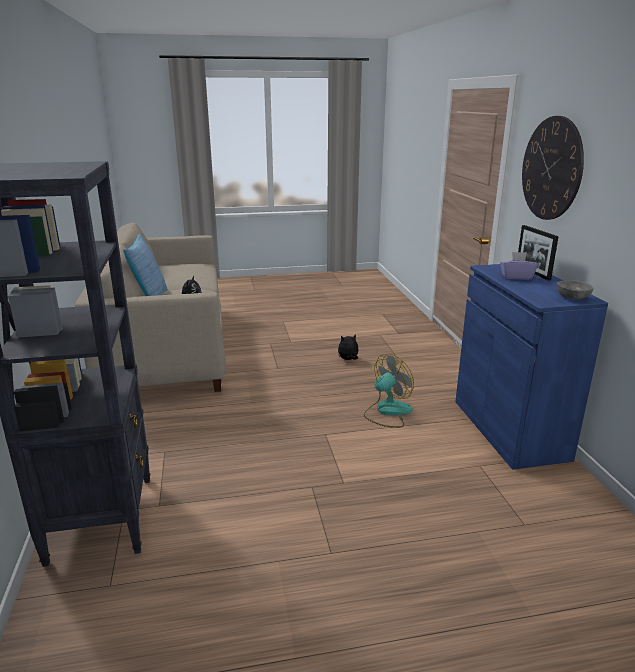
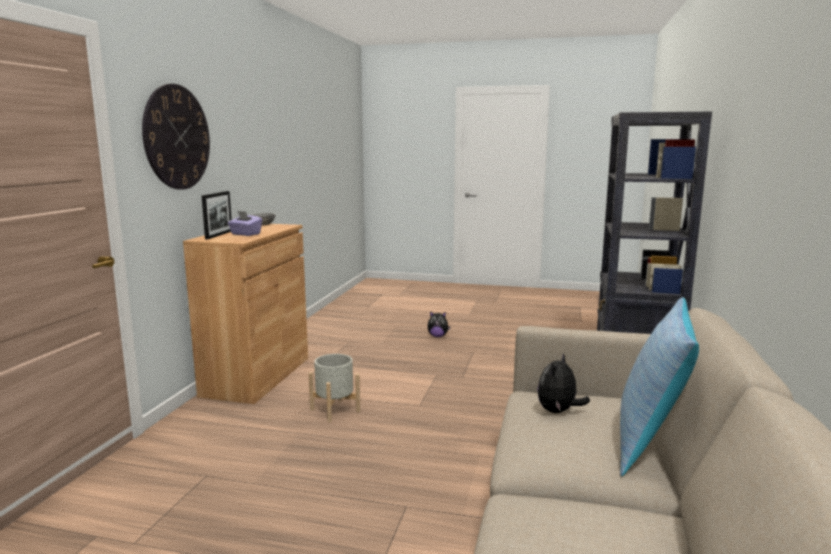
camera: 155 degrees left, 10 degrees down
plush toy [338,334,359,360] -> plush toy moved to [427,311,451,337]
fan [364,354,414,428] -> grey planter [309,354,360,422]
blue cabinet [455,264,608,470] -> brown cabinet [183,224,308,404]

